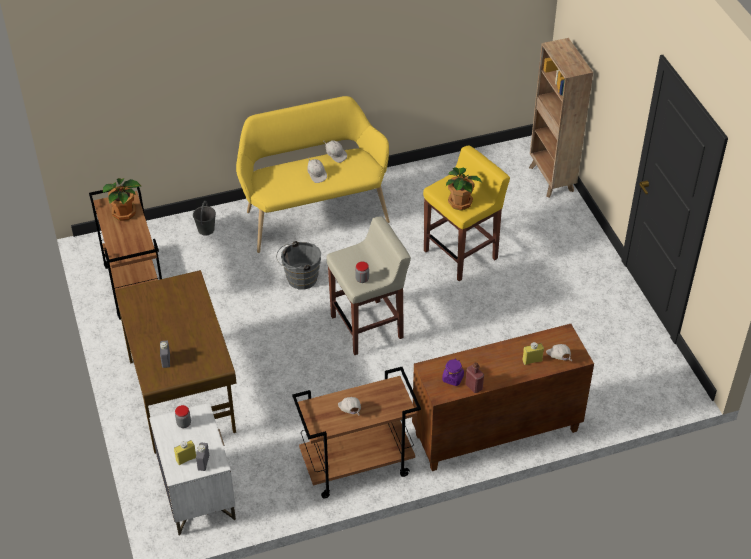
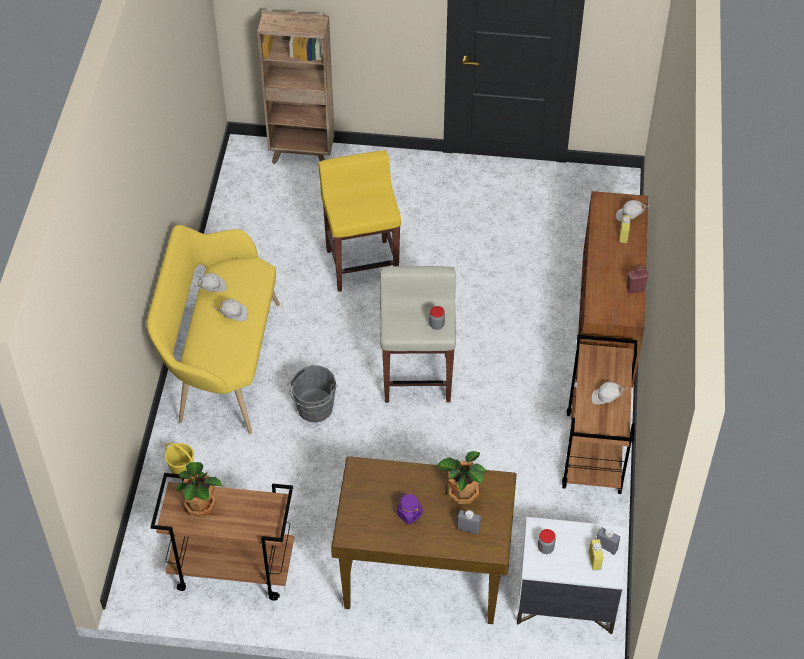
camera: 65 degrees left, 5 degrees up
grey bucket [193,201,216,236] -> yellow bucket [165,443,194,479]
purple jar [442,359,464,386] -> purple jar moved to [397,494,422,524]
potted plant [446,167,482,211] -> potted plant moved to [437,451,486,504]

